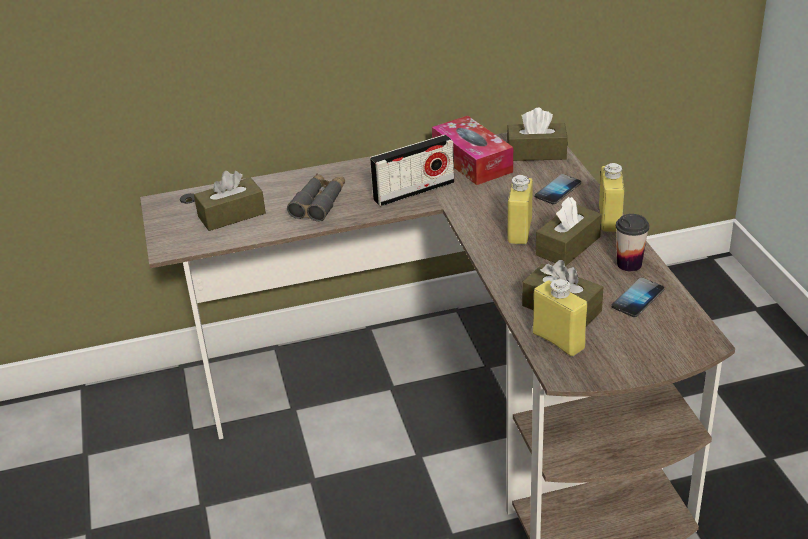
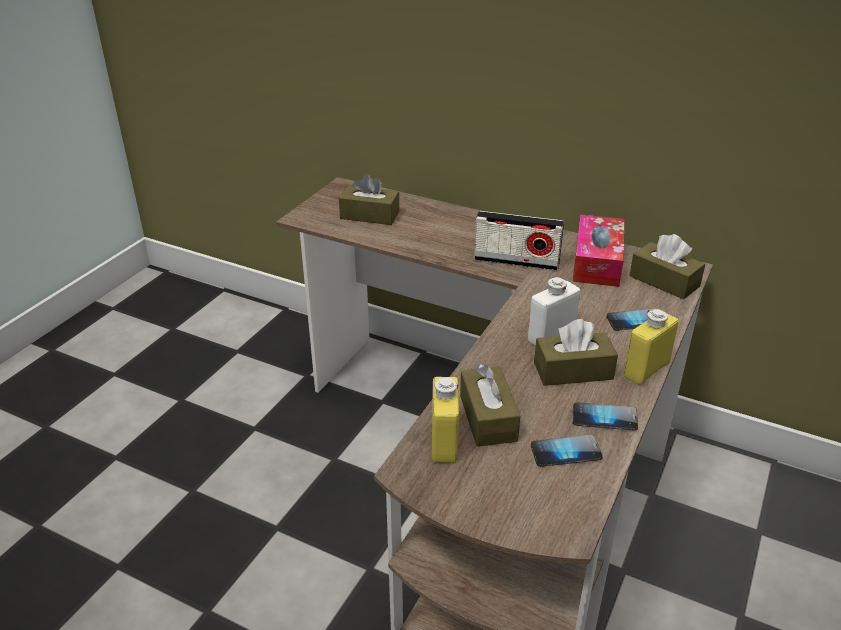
camera: 40 degrees right, 0 degrees up
grey binoculars [287,174,345,222] -> none
yellow bottle [508,175,533,244] -> white bottle [528,277,580,346]
cup [616,214,649,271] -> phone [573,402,638,430]

